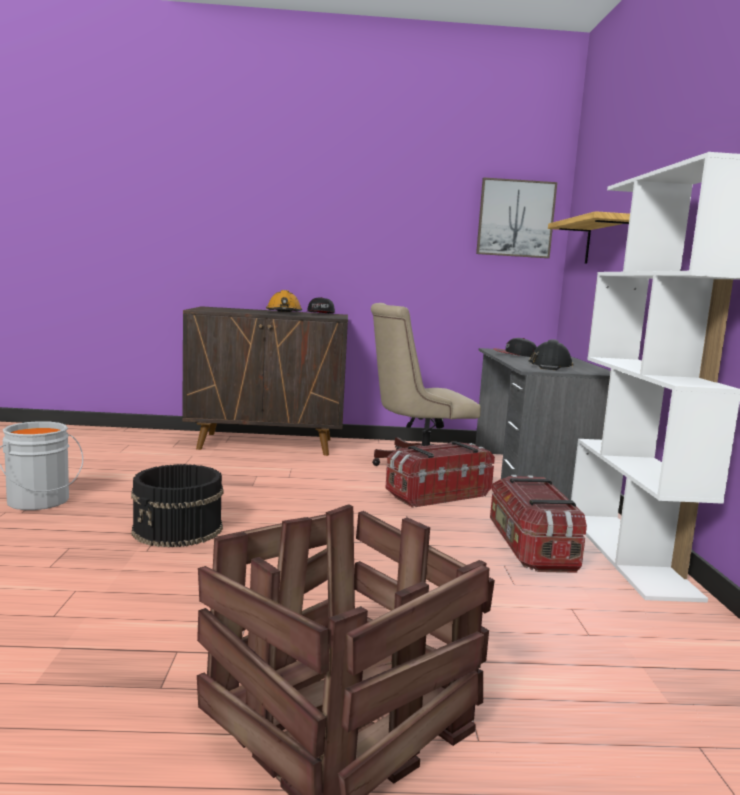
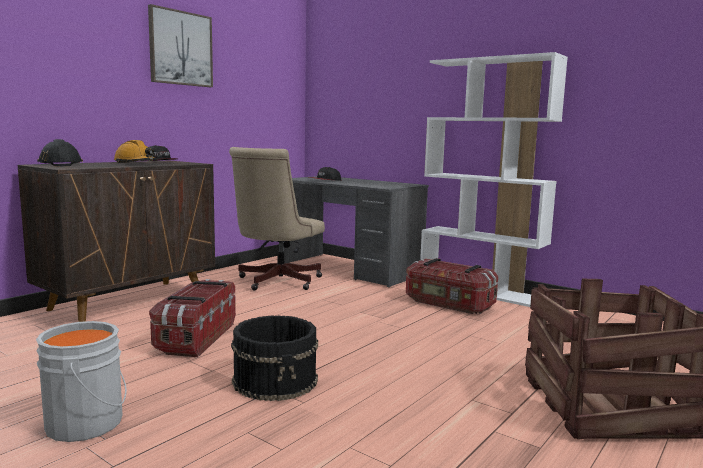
camera: 50 degrees left, 0 degrees up
storage box [385,442,495,508] -> storage box moved to [149,279,236,357]
picture [476,178,557,258] -> picture moved to [148,4,213,87]
black hard hat [528,339,574,370] -> black hard hat moved to [37,139,83,166]
shelf [548,211,630,264] -> none

